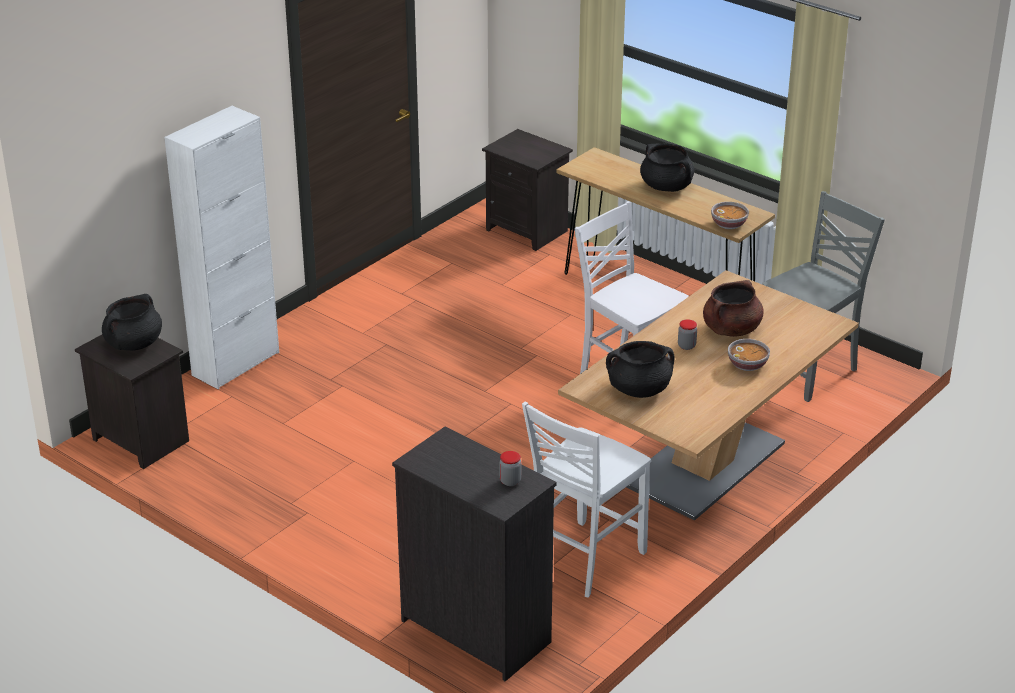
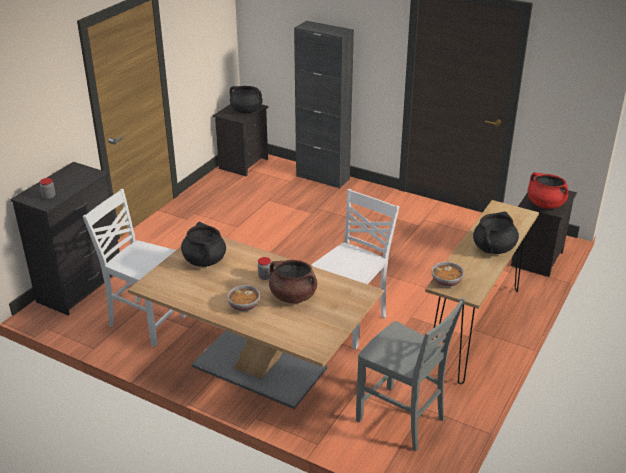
camera: 80 degrees right, 0 degrees up
white cabinet [164,106,279,389] -> black cabinet [294,21,354,189]
none -> red cooking pot [527,172,568,209]

